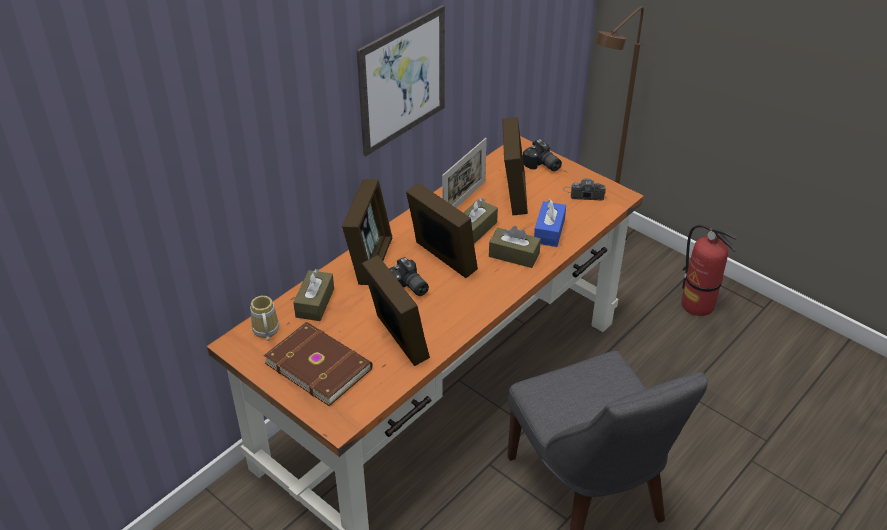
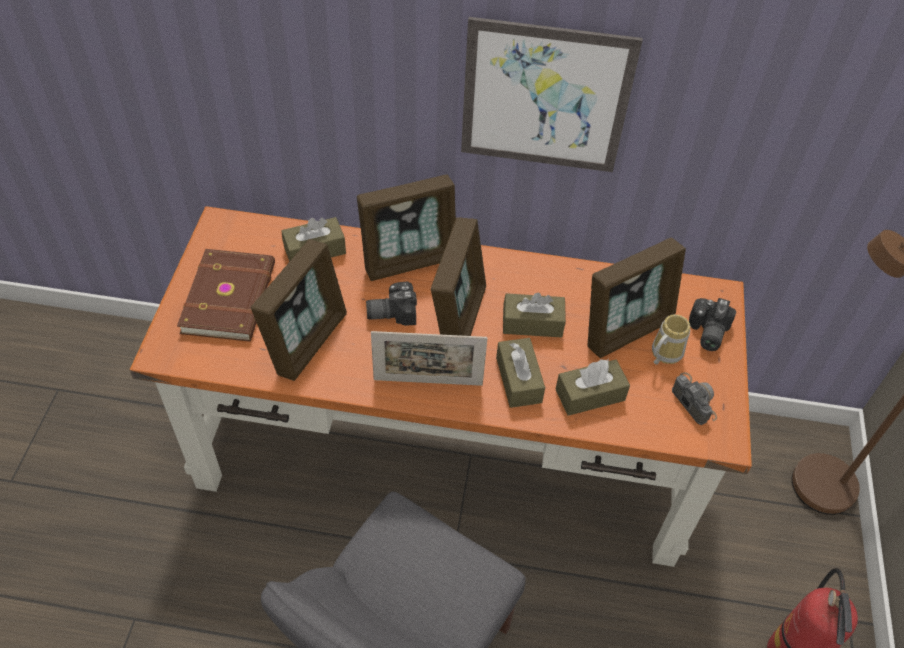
camera: 55 degrees right, 10 degrees up
mug [250,296,279,341] -> mug moved to [652,314,690,365]
camera [389,257,429,296] -> camera turned 60 degrees clockwise [366,281,417,326]
picture frame [442,138,487,208] -> picture frame moved to [371,331,488,386]
blue tissue box [534,199,566,247] -> brown tissue box [555,359,630,416]

